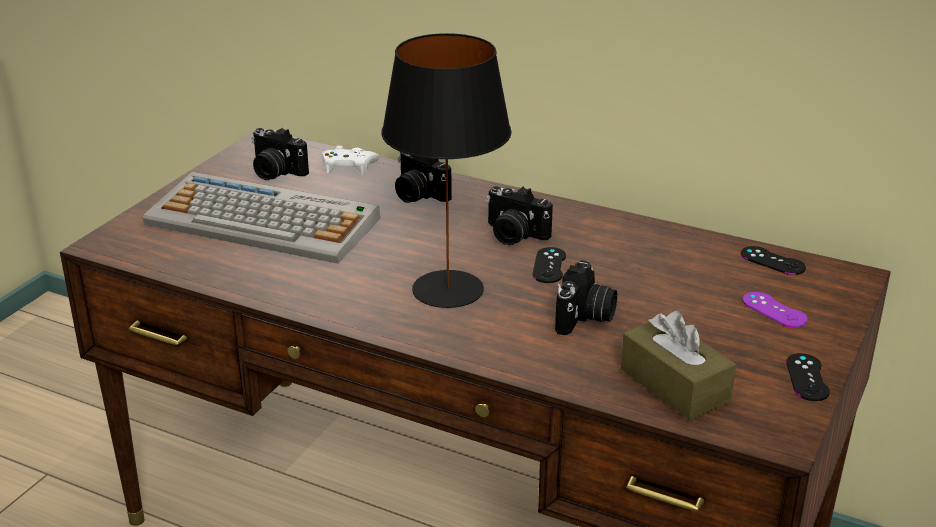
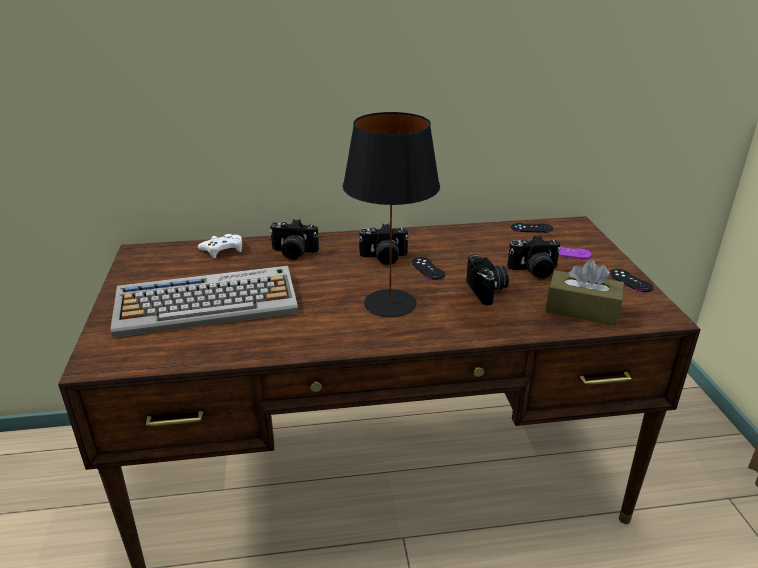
camera: 35 degrees left, 0 degrees up
camera [251,128,309,180] -> camera moved to [507,235,561,279]

